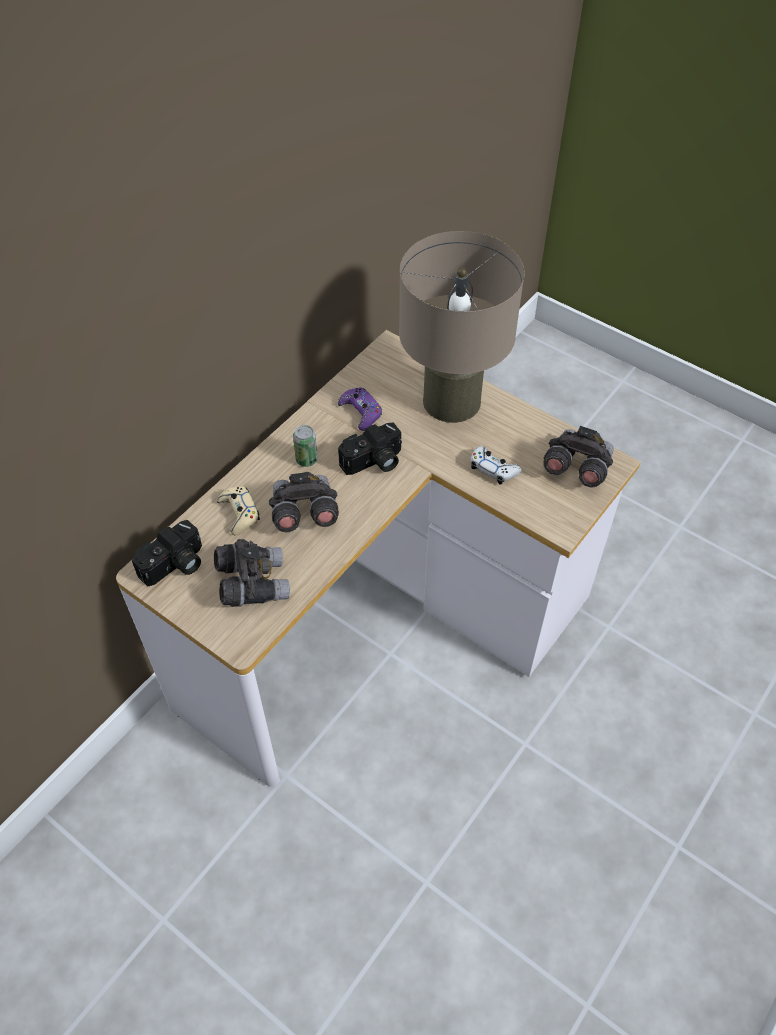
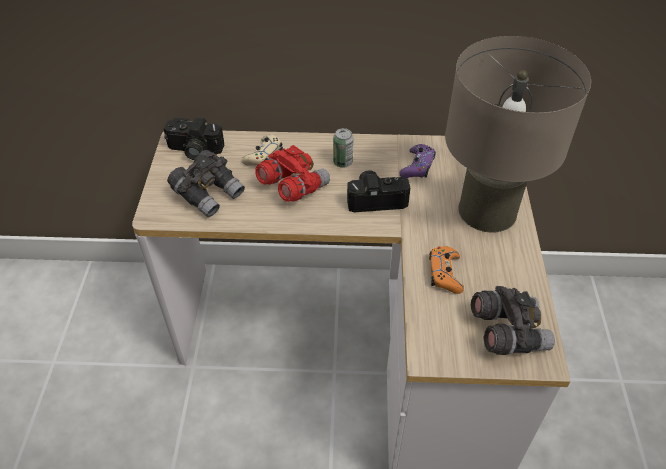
camera: 55 degrees right, 5 degrees down
grey binoculars [269,472,339,532] -> red binoculars [255,145,330,202]
camera [338,423,402,475] -> camera turned 150 degrees clockwise [347,170,410,212]
white game controller [471,446,521,485] -> orange game controller [429,246,464,294]

